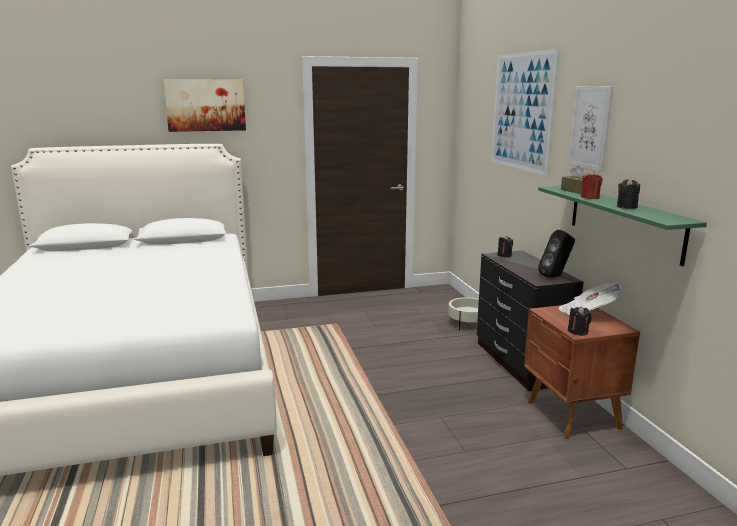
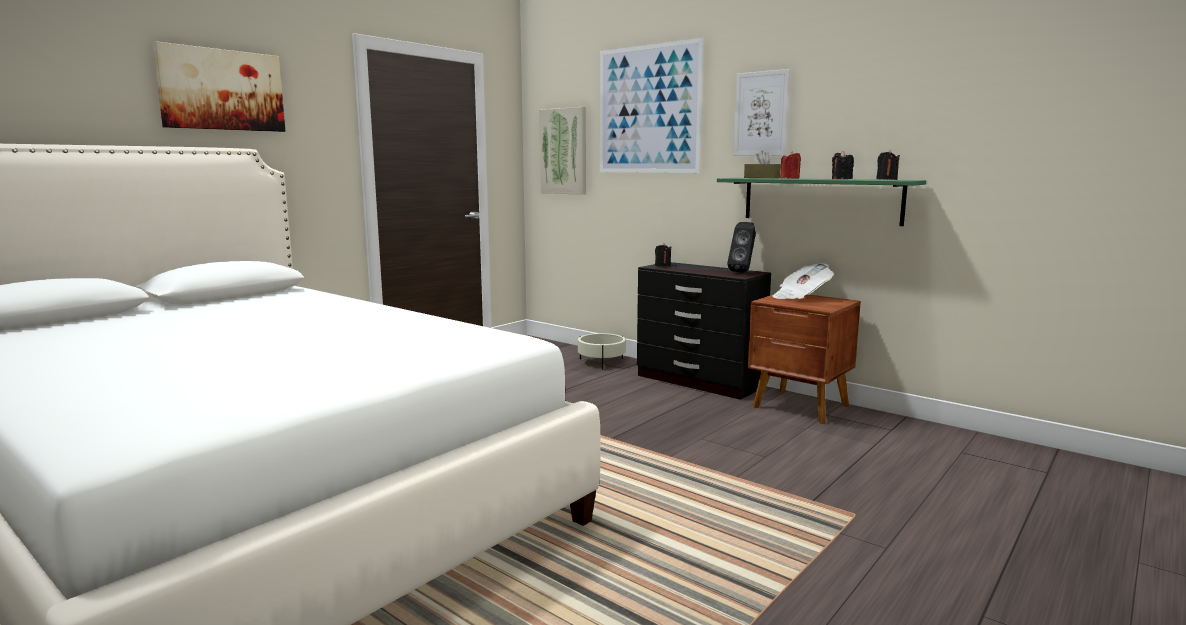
camera: 35 degrees left, 5 degrees down
black candle [568,306,591,336] -> black candle moved to [876,150,900,180]
none -> picture [539,107,586,195]

